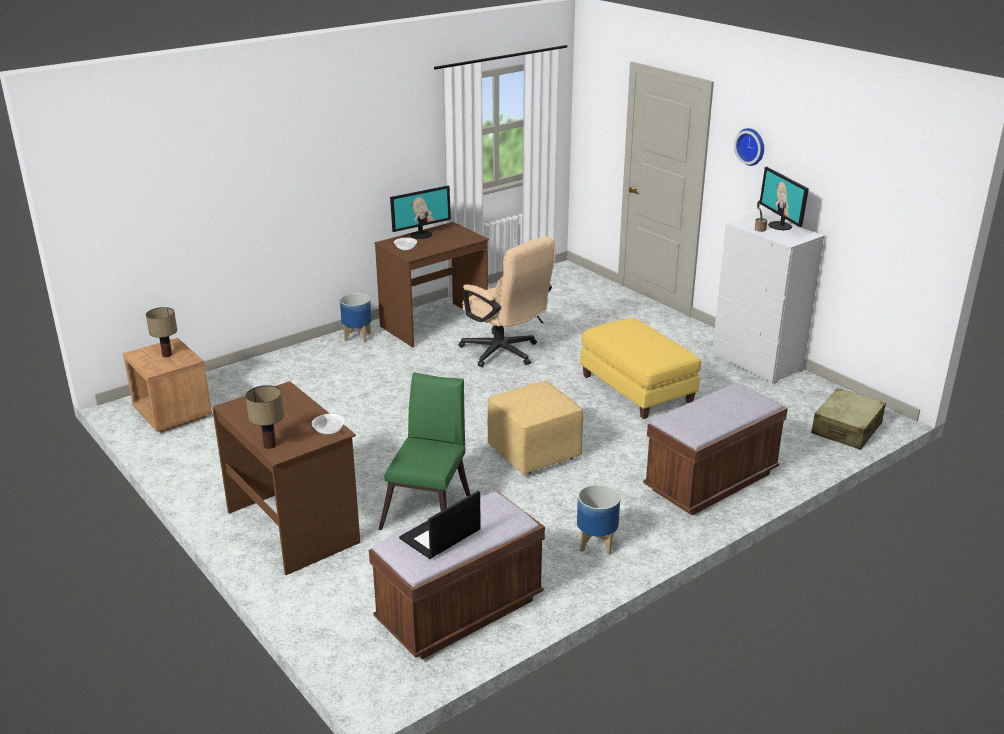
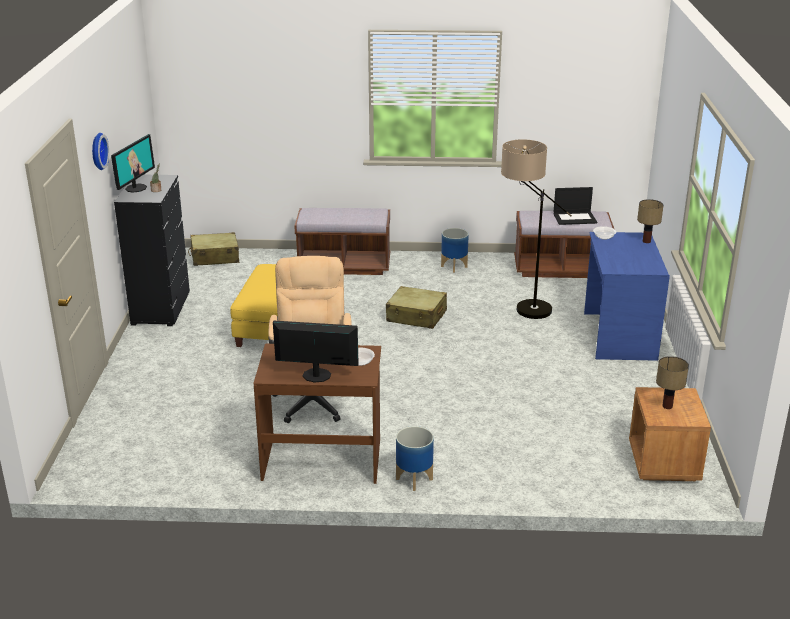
camera: 140 degrees left, 0 degrees up
brown desk [212,381,360,575] -> blue desk [584,232,670,361]
green chair [378,372,471,530] -> floor lamp [501,139,572,319]
yellow ottoman [488,381,584,475] -> beige suitcase [386,286,447,329]
white dresser [712,213,824,384] -> black dresser [114,175,190,326]

